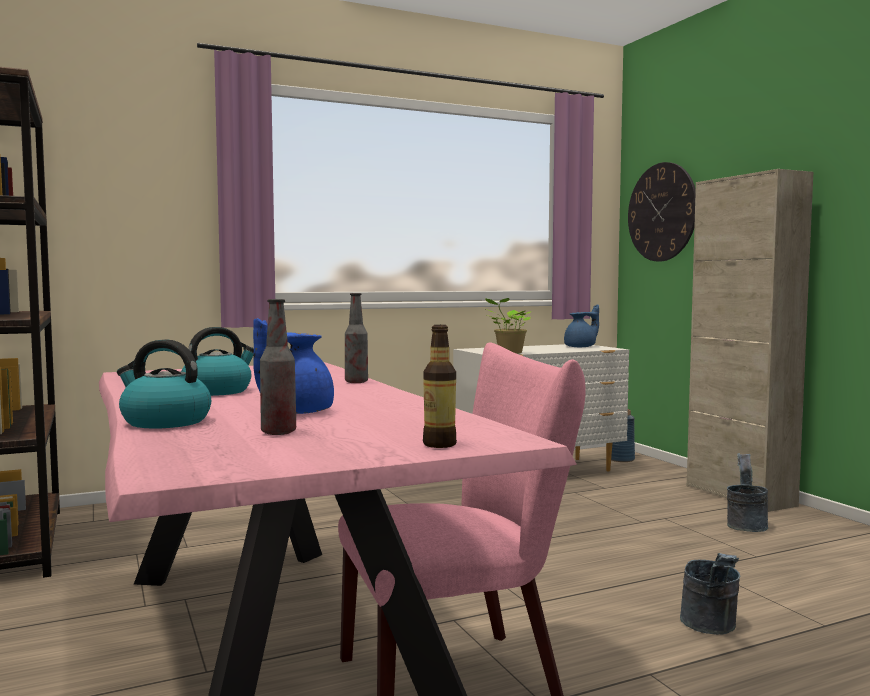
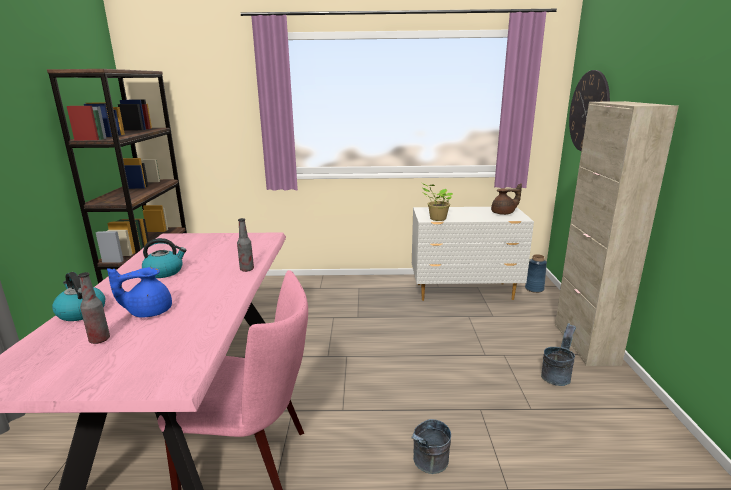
camera: 25 degrees right, 15 degrees up
bottle [423,325,457,448] -> none
blue teapot [564,305,599,347] -> brown teapot [491,183,522,215]

